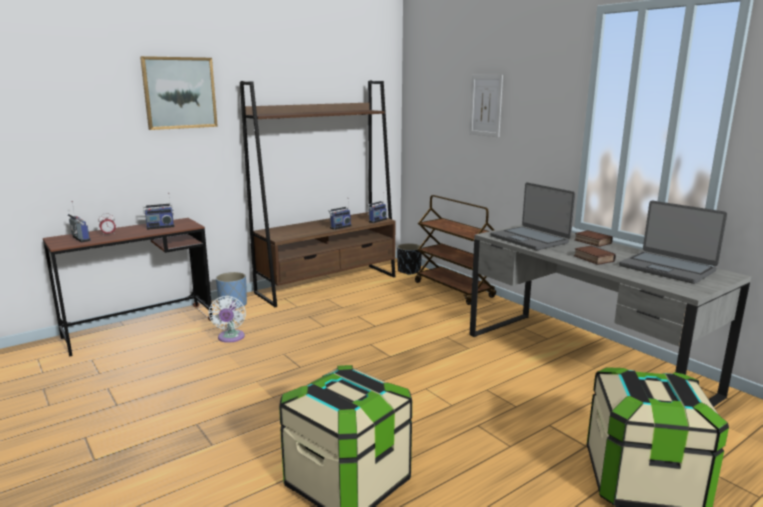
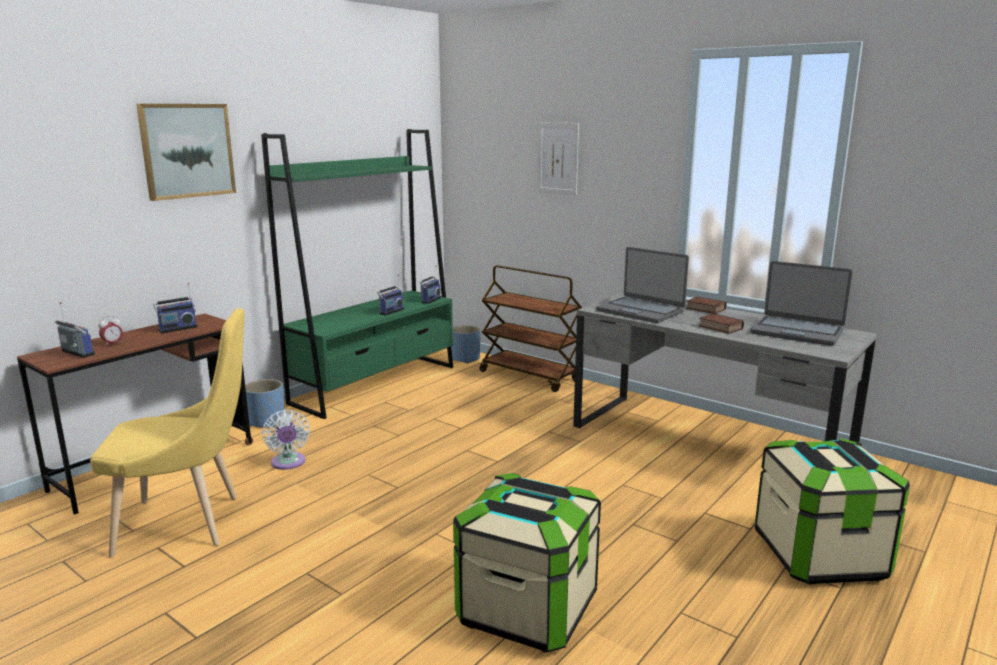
camera: 15 degrees left, 0 degrees up
brown bookcase [240,81,395,307] -> green bookcase [261,129,453,419]
black planter [397,243,422,275] -> blue planter [451,325,481,364]
none -> yellow chair [90,308,245,557]

